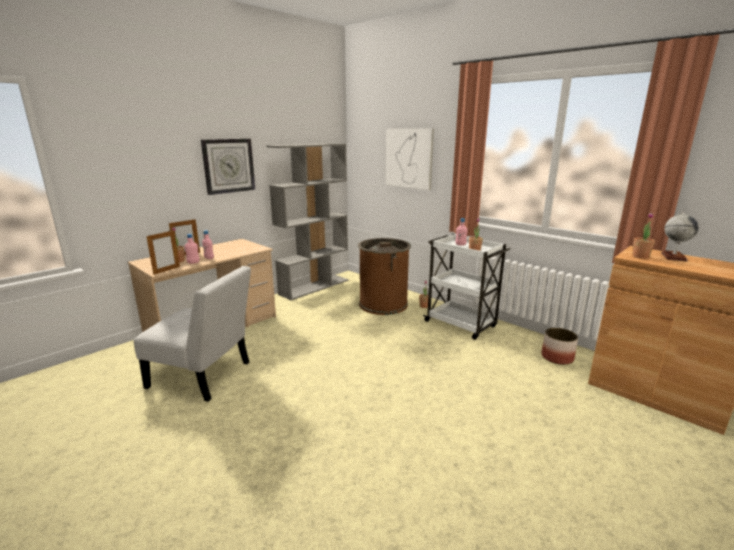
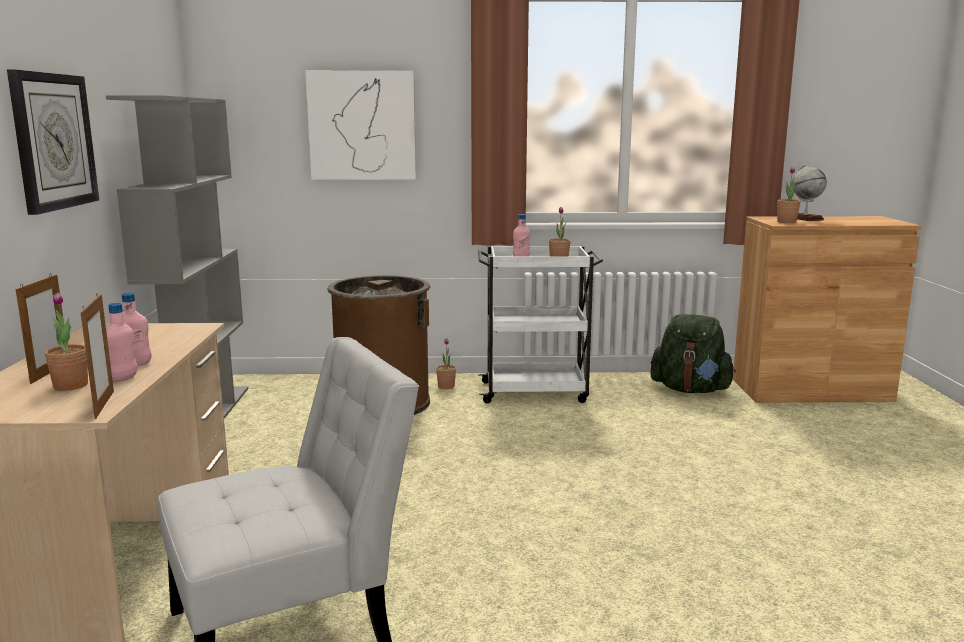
camera: 45 degrees left, 5 degrees down
planter [541,328,578,365] -> green backpack [650,314,736,393]

